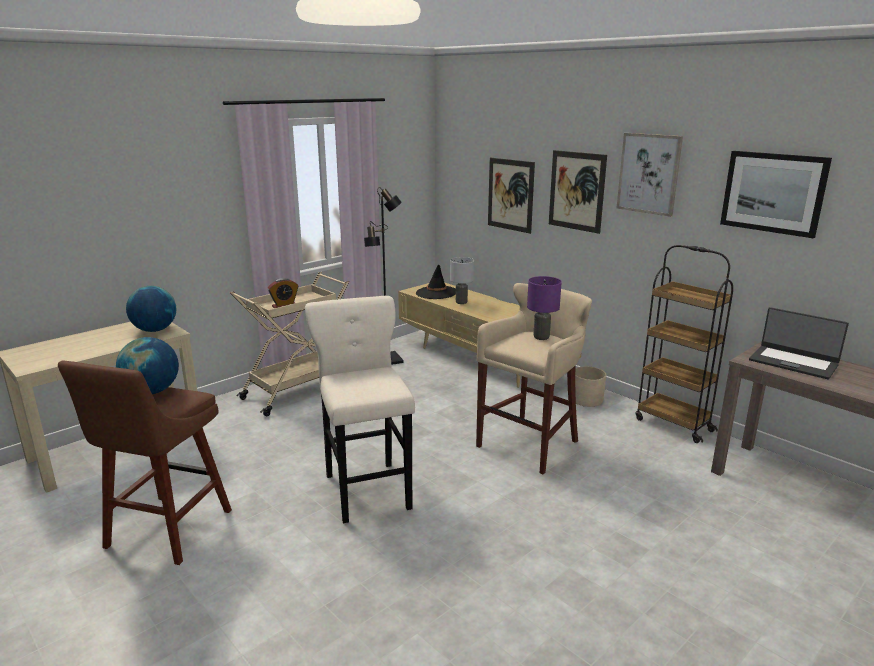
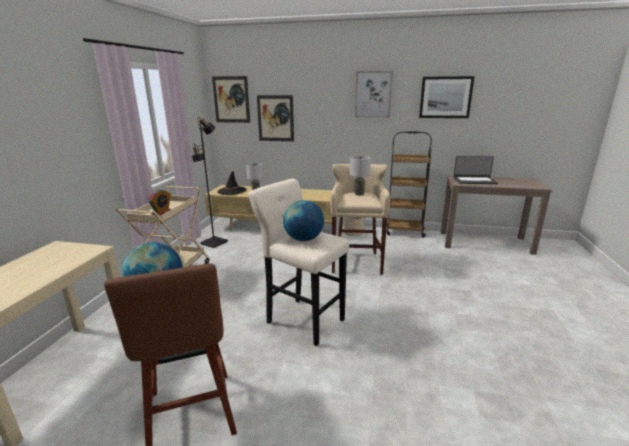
camera: 35 degrees left, 0 degrees up
globe [126,286,176,332] -> globe moved to [283,200,324,241]
purple table lamp [527,276,562,340] -> white table lamp [350,156,371,195]
picture [549,150,607,234] -> picture moved to [212,76,250,123]

